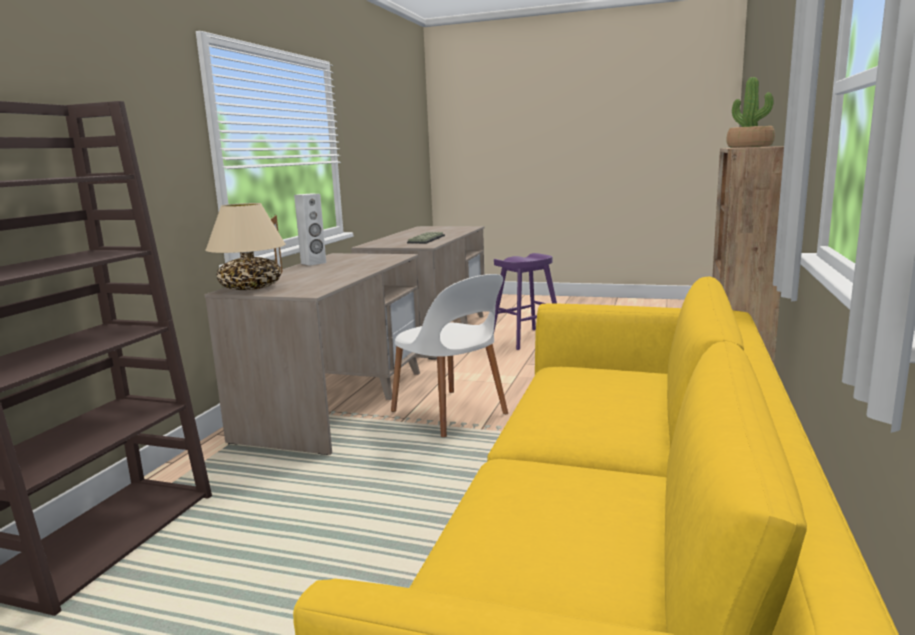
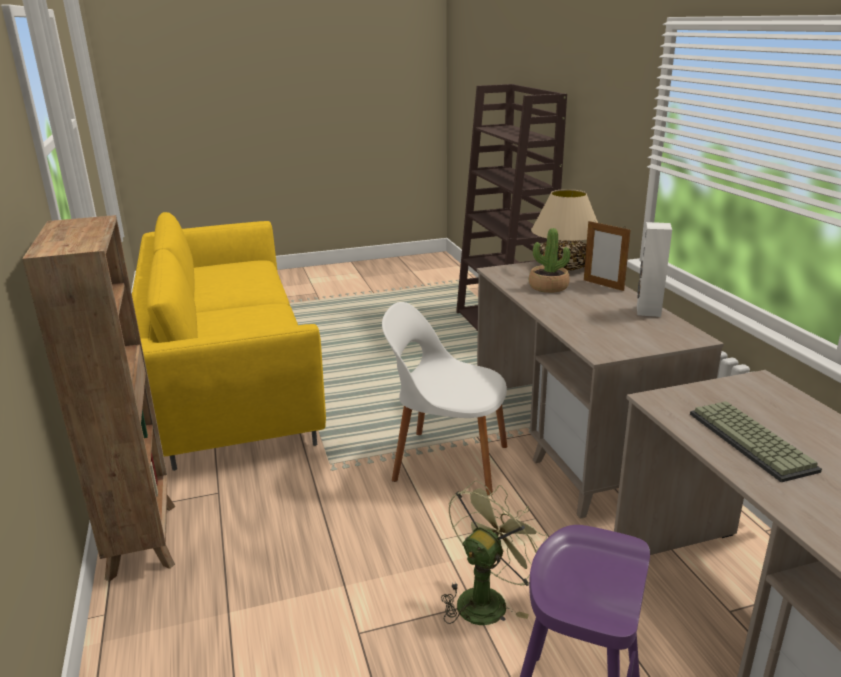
camera: 145 degrees right, 10 degrees up
potted plant [726,77,775,148] -> potted plant moved to [529,228,570,293]
none -> green fan [441,481,547,625]

